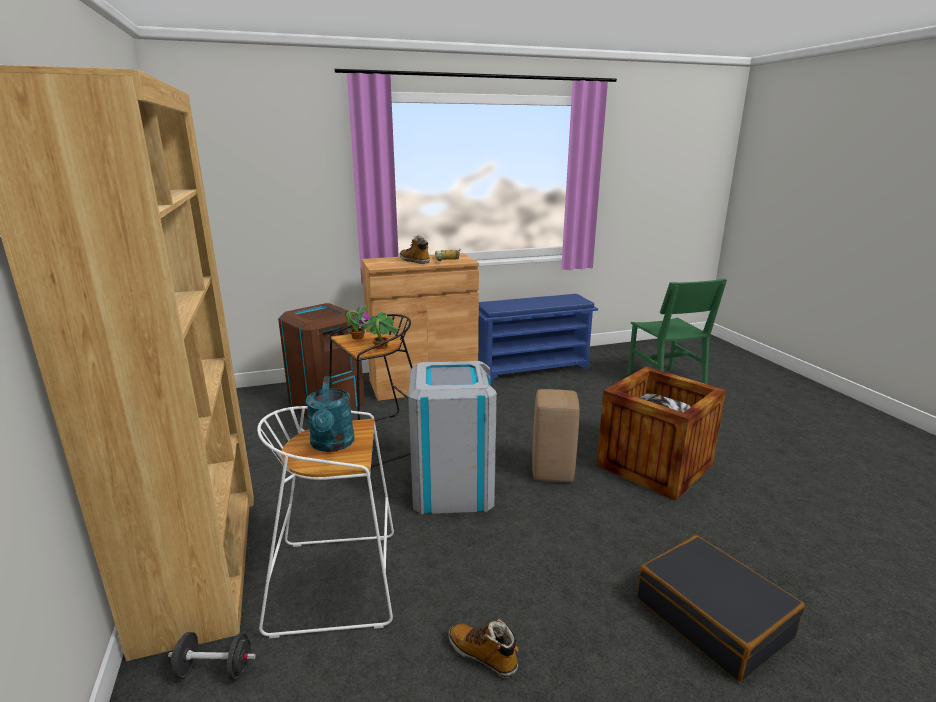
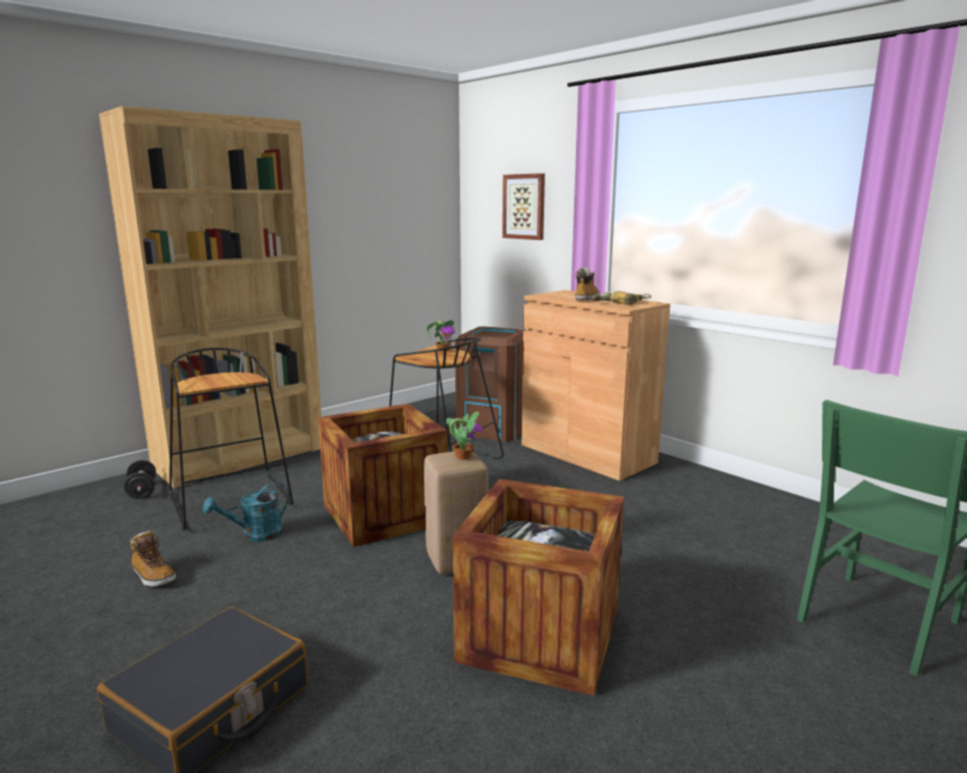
camera: 65 degrees right, 5 degrees down
white stool [257,406,394,638] -> black stool [169,348,293,530]
turquoise watering can [306,376,354,452] -> turquoise watering can moved to [203,482,289,542]
potted plant [361,311,399,349] -> potted plant moved to [446,412,482,460]
grey trash can [408,361,497,514] -> crate [318,404,448,547]
boot [448,619,518,678] -> boot turned 120 degrees clockwise [129,531,176,587]
blue shoe rack [478,294,598,382] -> none
none -> picture [502,173,545,240]

